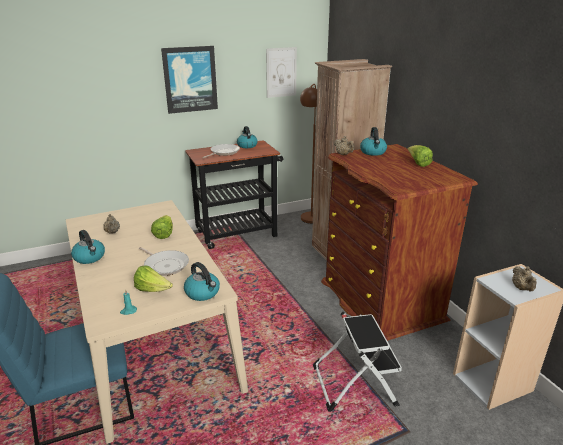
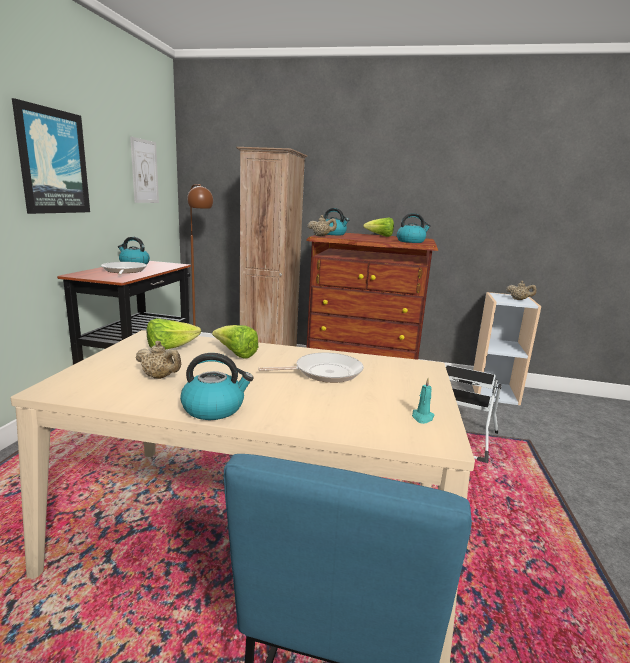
camera: 55 degrees left, 10 degrees down
lettuce [134,266,173,292] -> lettuce moved to [147,318,201,350]
kettle [184,262,220,301] -> kettle moved to [397,213,431,243]

